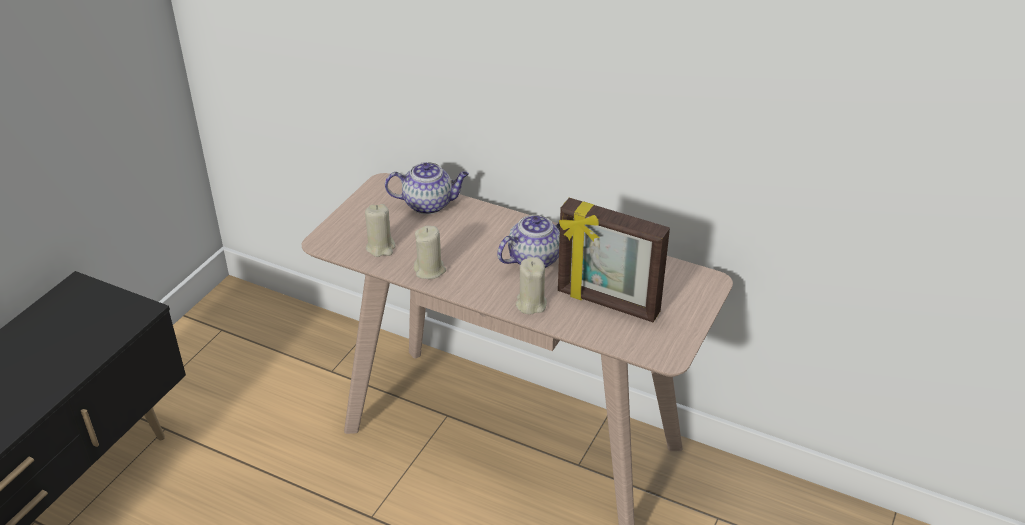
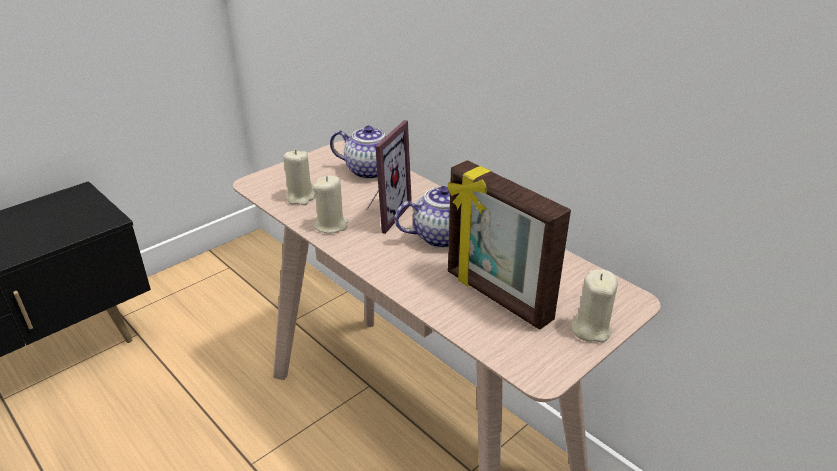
camera: 20 degrees right, 5 degrees down
beige candle [516,257,547,315] -> beige candle moved to [571,269,618,342]
none -> picture frame [367,120,412,234]

